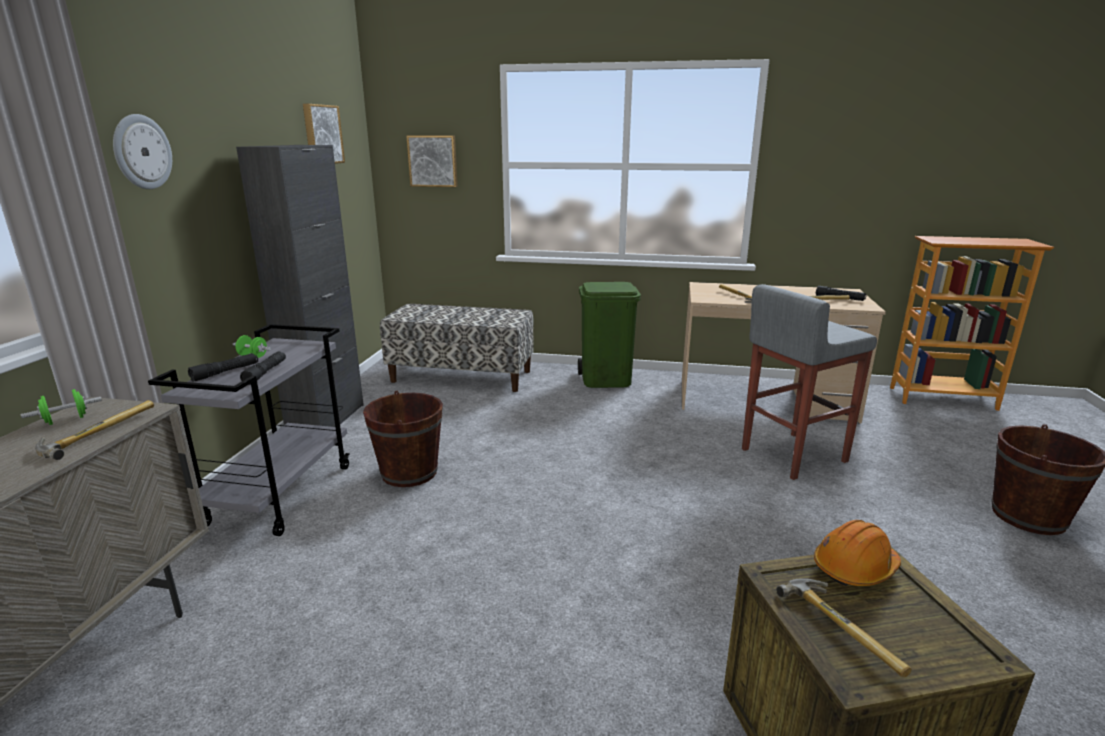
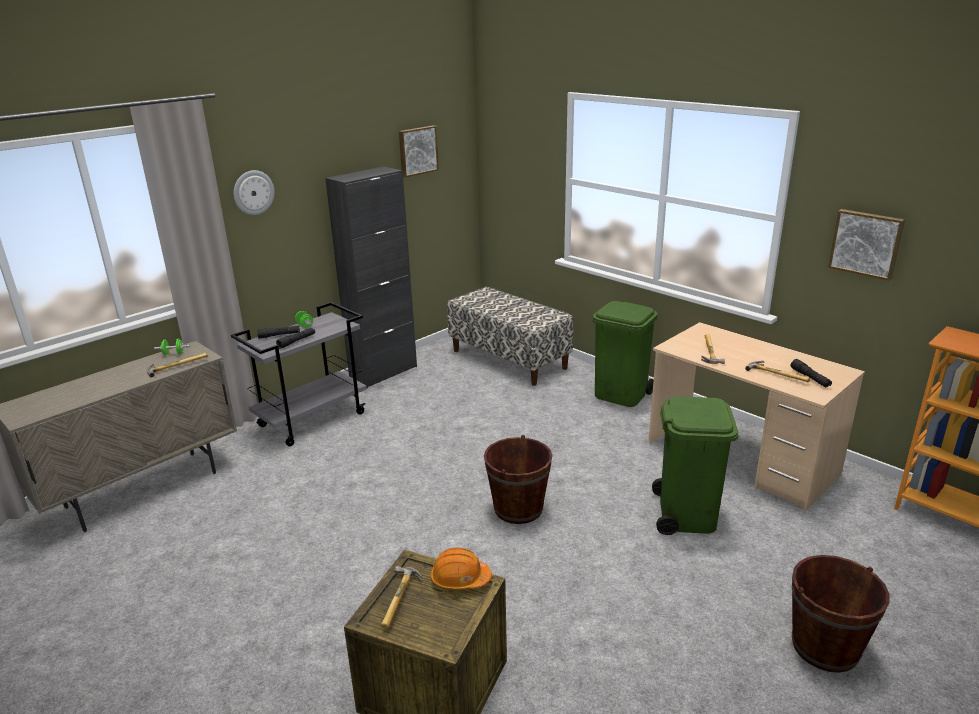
camera: 35 degrees right, 5 degrees up
brown bucket [363,391,443,487] -> brown bucket moved to [484,435,552,524]
picture [406,136,458,187] -> picture moved to [828,209,905,281]
grey stool [742,284,877,480] -> green trash can [652,396,739,535]

